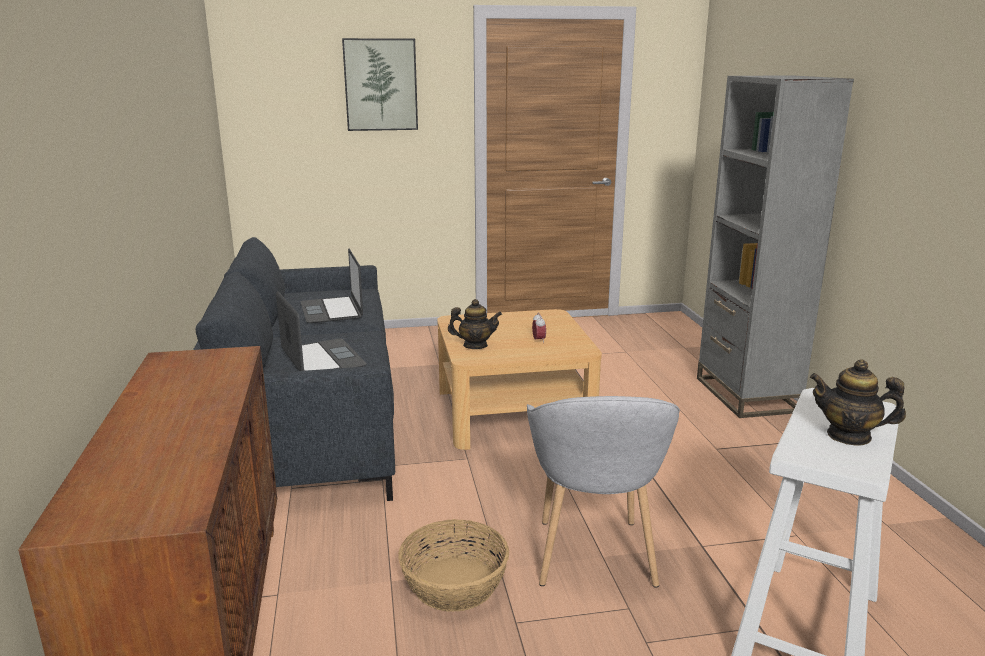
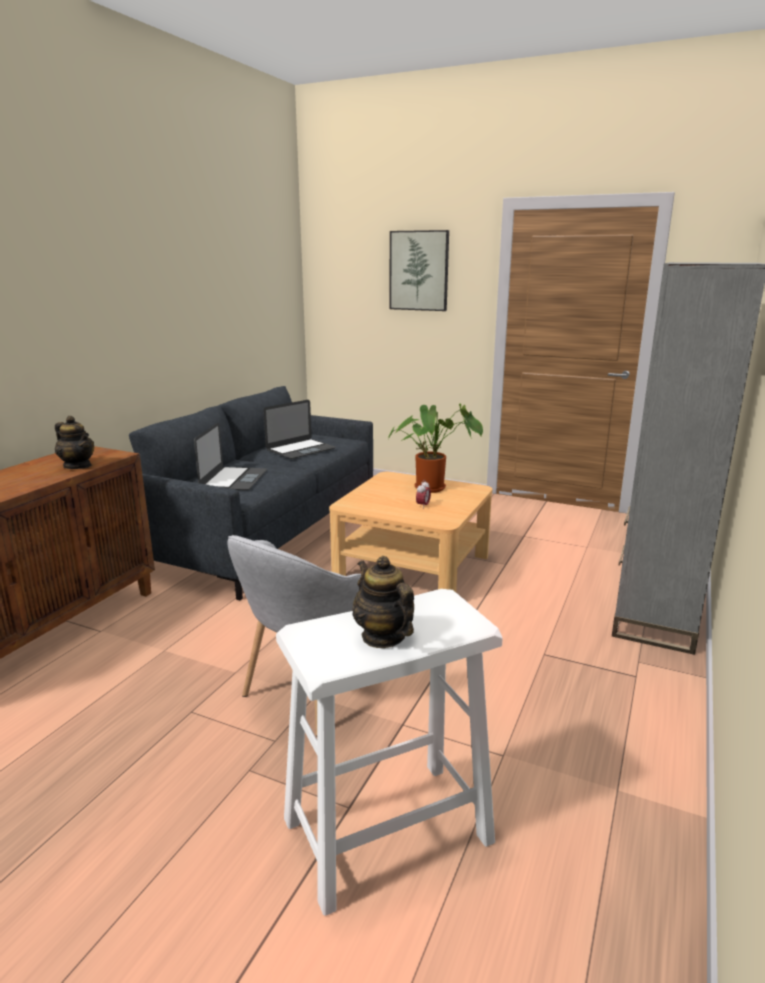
camera: 35 degrees right, 0 degrees up
laptop [301,248,363,323] -> laptop turned 150 degrees counterclockwise [263,400,336,459]
basket [398,519,509,612] -> none
teapot [448,299,502,349] -> teapot moved to [55,416,95,469]
none -> potted plant [387,403,483,493]

